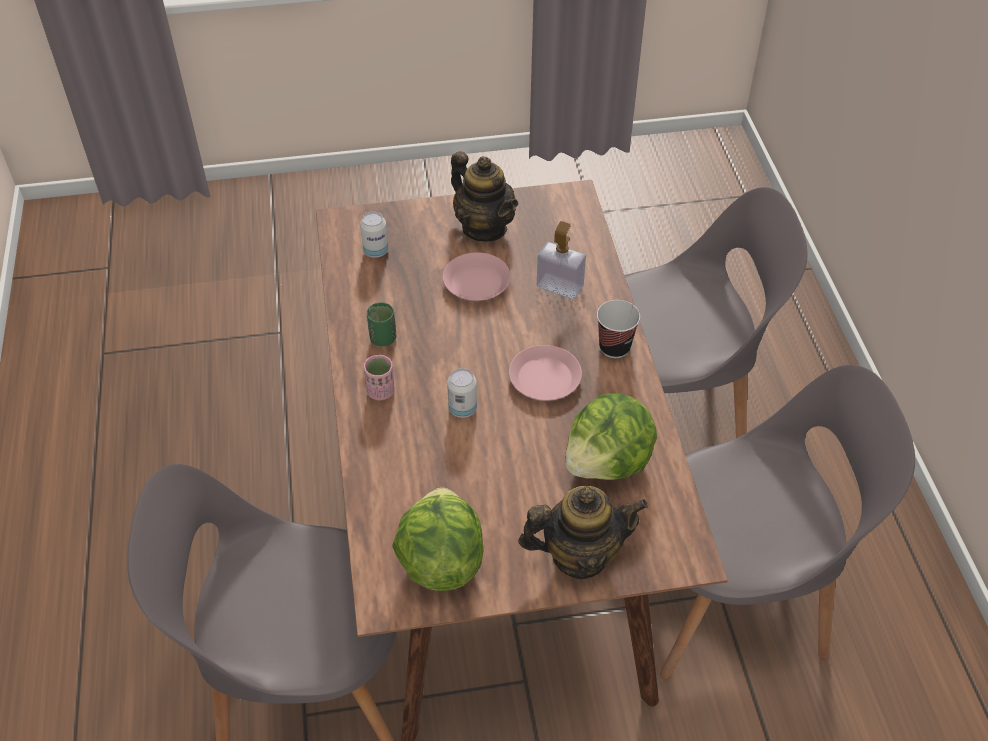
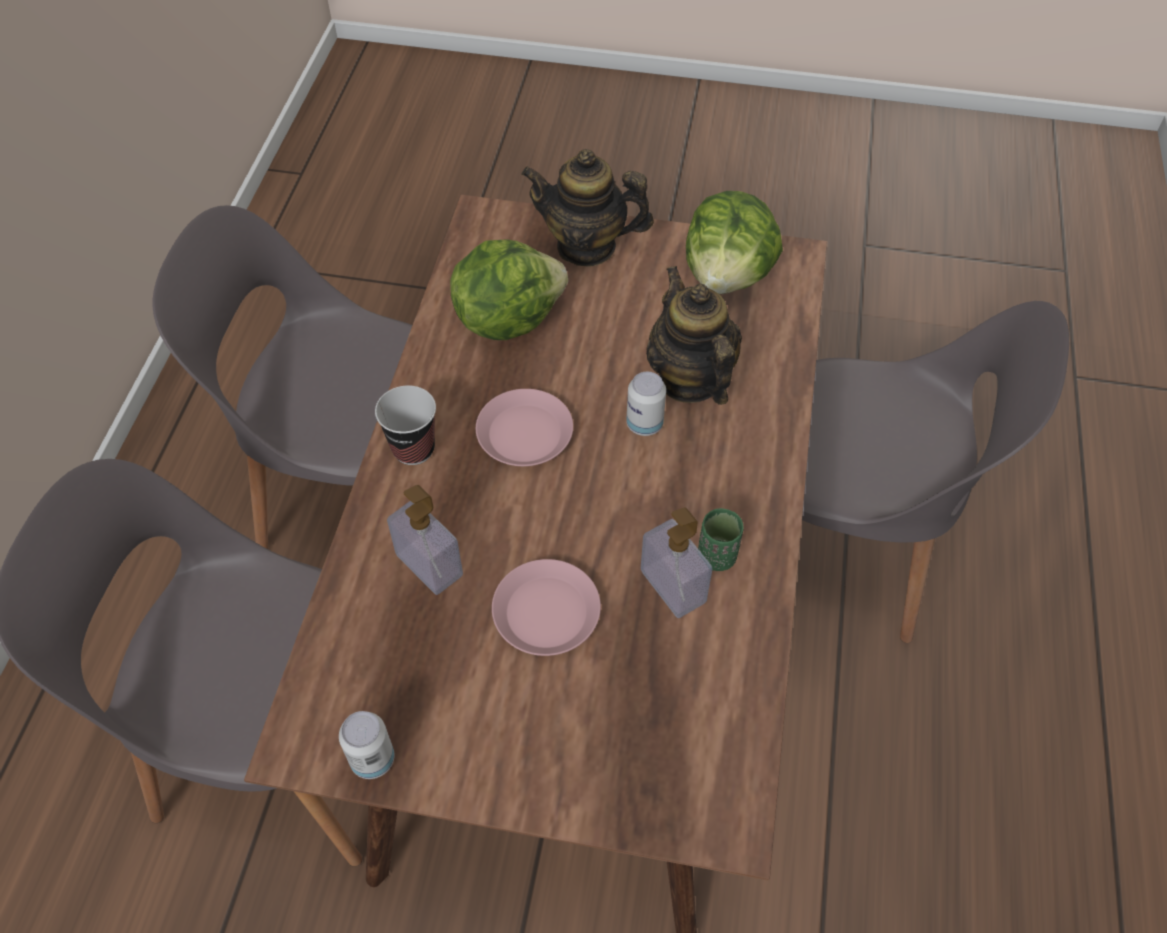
camera: 160 degrees left, 5 degrees up
can [360,212,388,258] -> can moved to [339,711,395,779]
pink cup [364,355,395,400] -> none
teapot [451,151,518,242] -> teapot moved to [646,266,742,405]
none -> soap dispenser [641,508,712,618]

